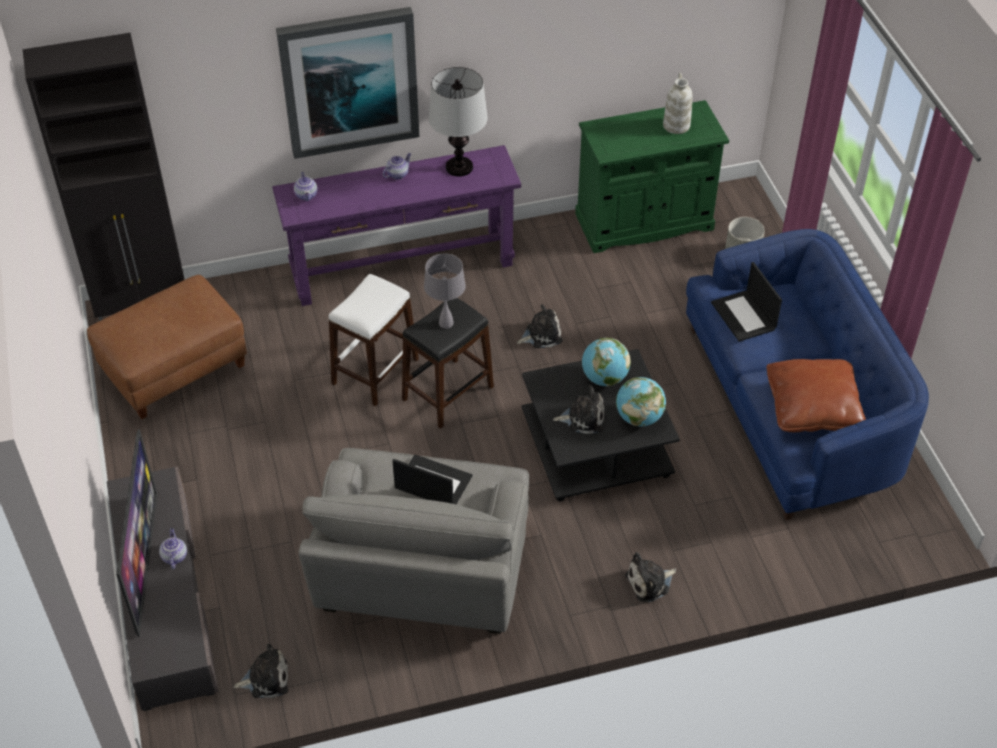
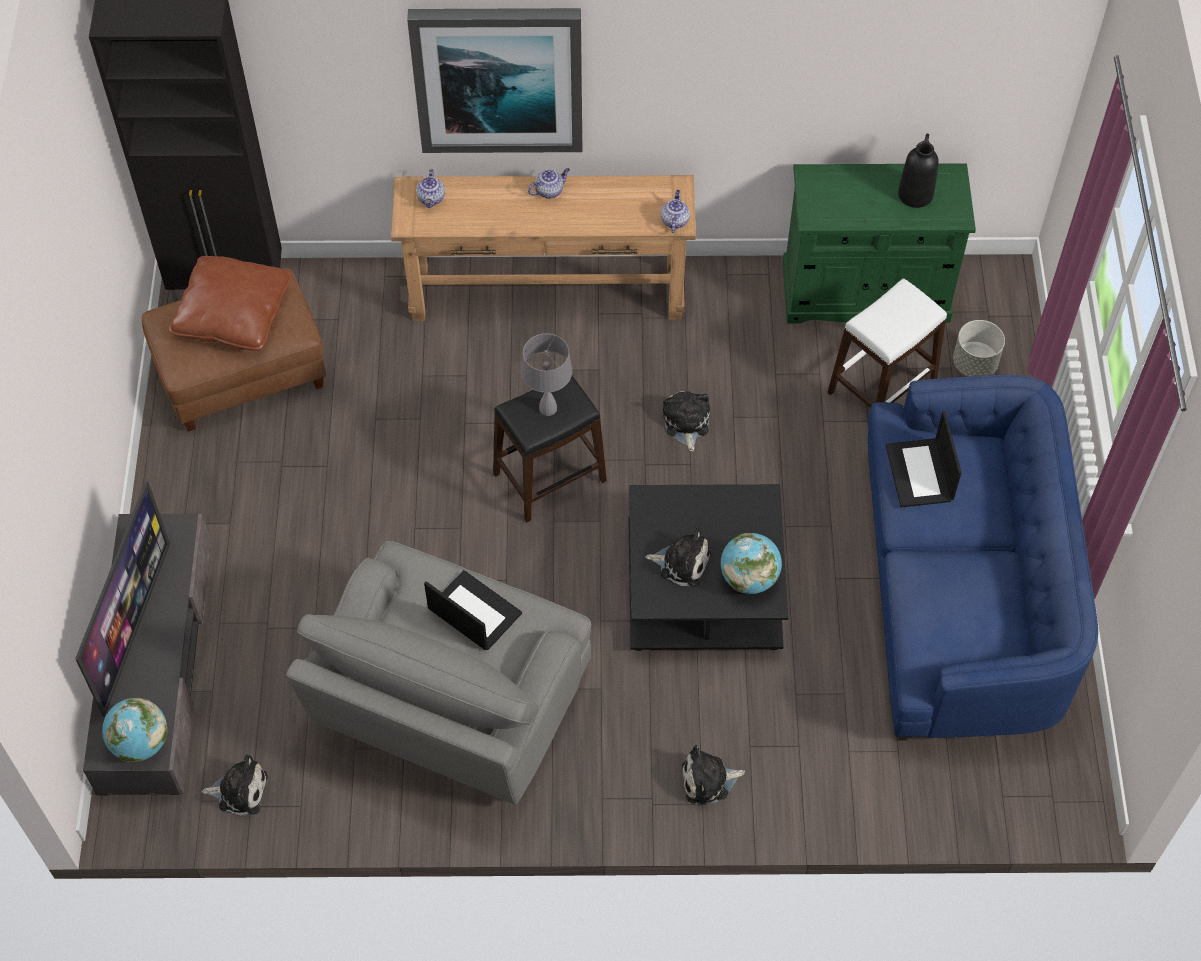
camera: 15 degrees right, 10 degrees up
teapot [159,528,187,569] -> teapot moved to [661,190,690,233]
purple console table [272,145,521,306] -> brown console table [391,175,696,321]
white stool [329,274,419,406] -> white stool moved to [827,279,947,407]
table lamp [429,67,488,176] -> none
plush toy [517,304,563,348] -> plush toy turned 90 degrees counterclockwise [663,391,710,452]
globe [582,338,631,387] -> globe moved to [102,698,168,762]
white vase [663,73,693,134] -> black vase [898,134,939,208]
brown pillow [766,359,866,432] -> brown pillow moved to [169,256,292,351]

